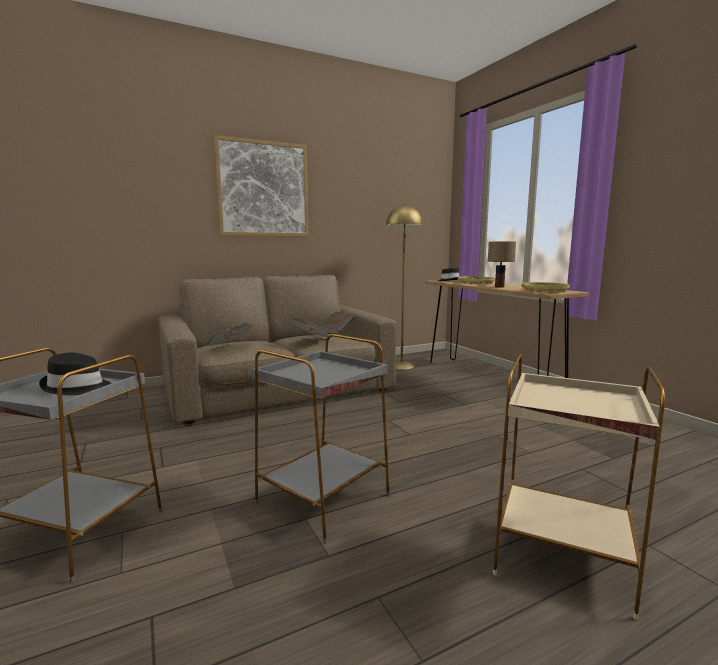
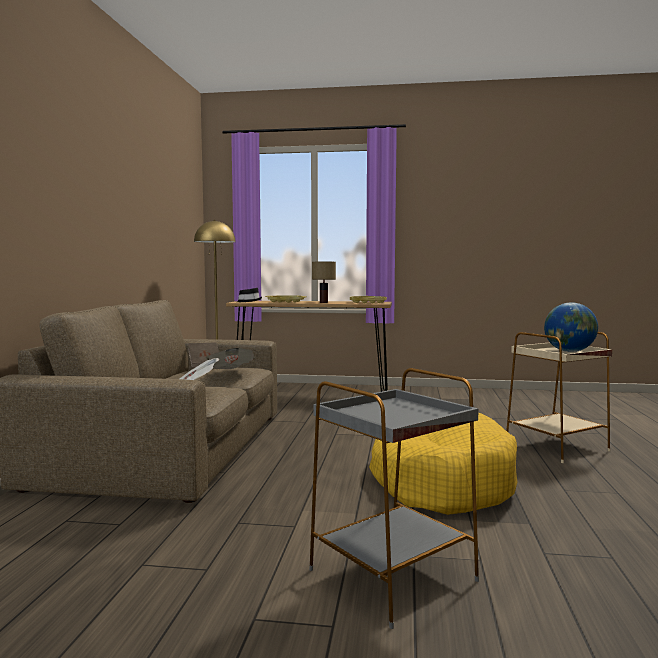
camera: 55 degrees left, 5 degrees down
black hat [39,353,112,395] -> none
picture [213,135,309,236] -> none
grey side table [252,334,390,544] -> yellow dog bed [369,413,518,515]
none -> globe [544,302,598,352]

